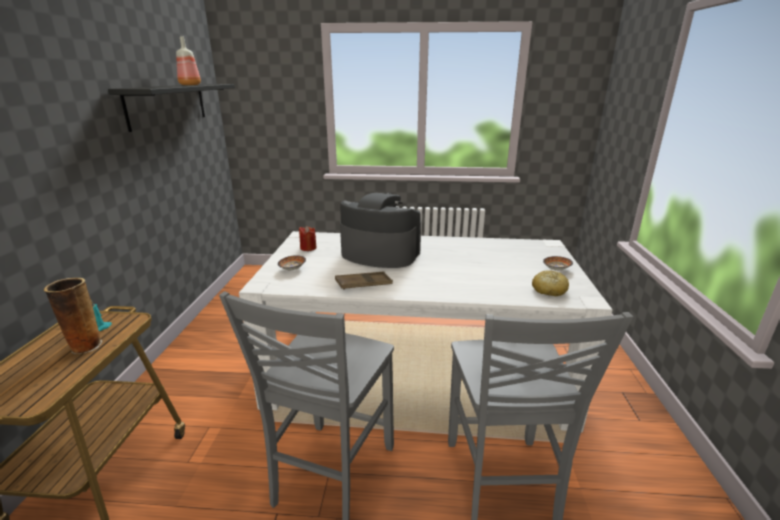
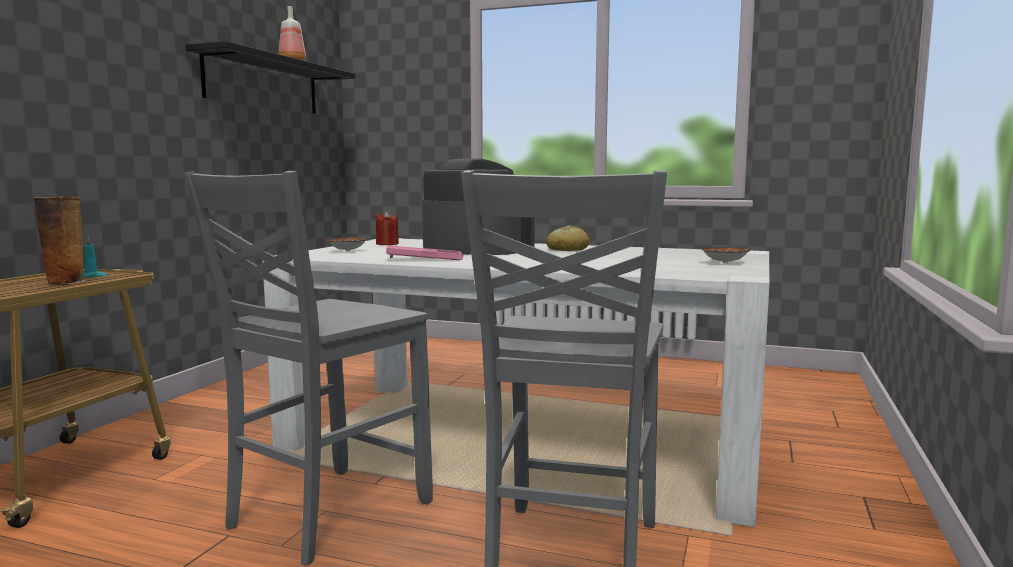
camera: 15 degrees right, 15 degrees down
brown tray [335,272,393,290] -> pink tray [386,245,463,260]
bread [532,270,569,296] -> bread moved to [546,226,589,251]

